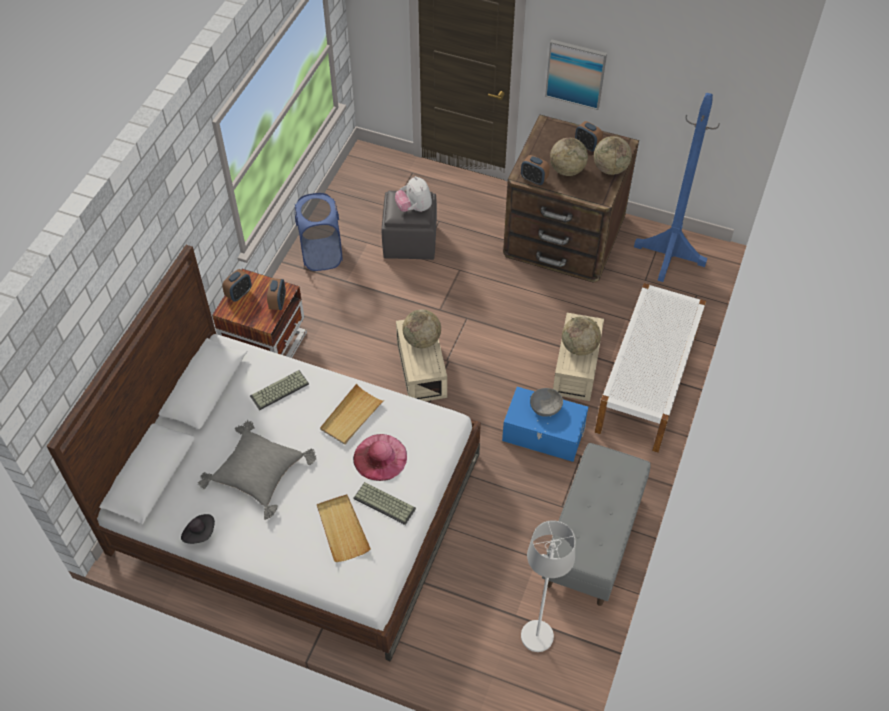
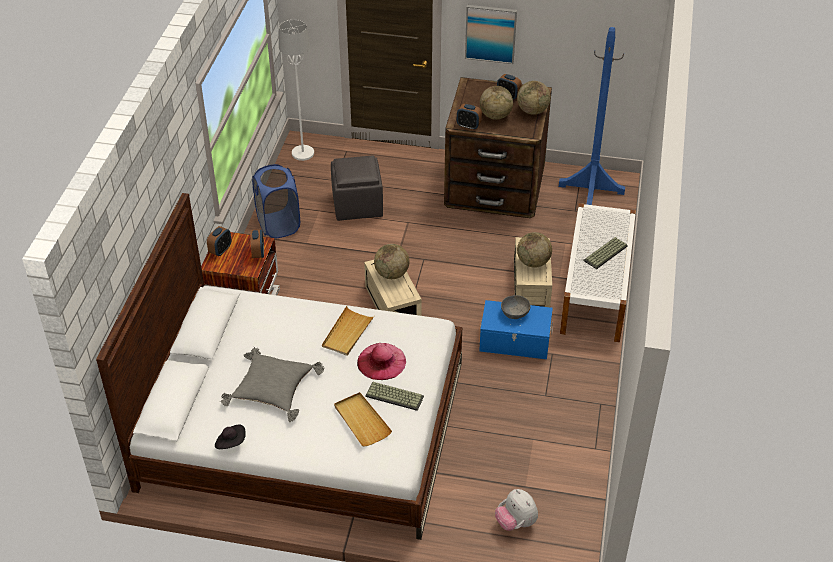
camera: 10 degrees left, 10 degrees down
keyboard [250,370,309,410] -> keyboard moved to [583,237,628,269]
plush toy [395,176,432,212] -> plush toy moved to [495,489,538,531]
white floor lamp [521,520,575,652] -> white floor lamp moved to [279,19,314,161]
grey bench [542,443,651,606] -> none

